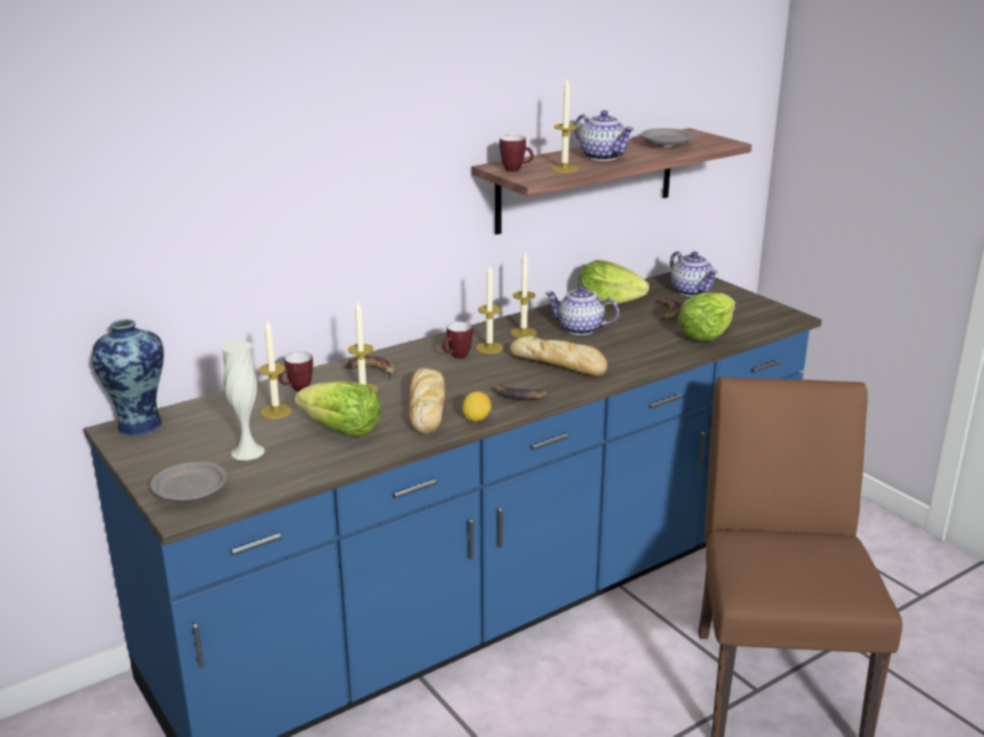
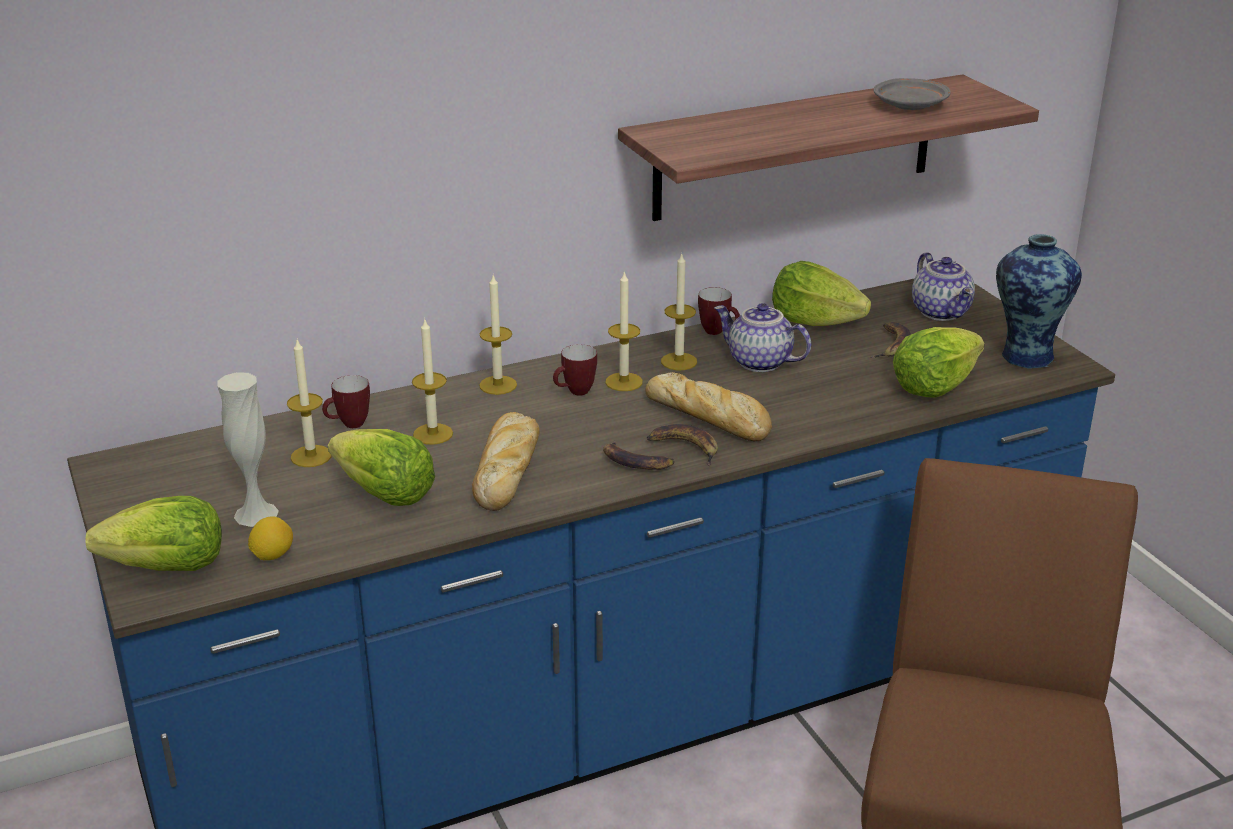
camera: 10 degrees right, 5 degrees up
vase [92,319,164,436] -> vase moved to [996,234,1082,368]
grey plate [150,462,227,502] -> lettuce [85,496,222,571]
banana [344,356,395,381] -> banana moved to [647,424,718,466]
lemon [462,391,491,422] -> lemon moved to [248,516,293,560]
mug [499,135,533,172] -> mug moved to [698,287,740,335]
candle [551,77,578,173] -> candle moved to [479,275,517,395]
teapot [575,110,634,161] -> none

